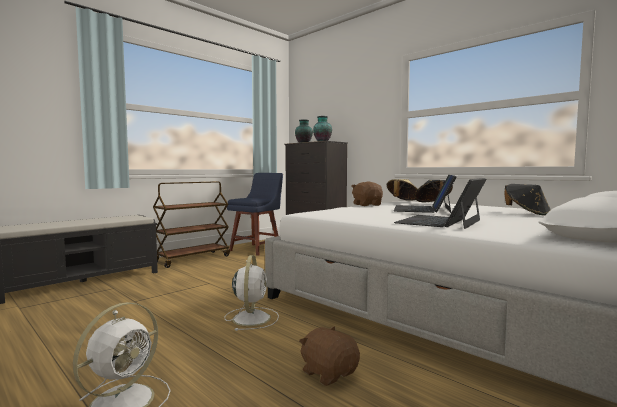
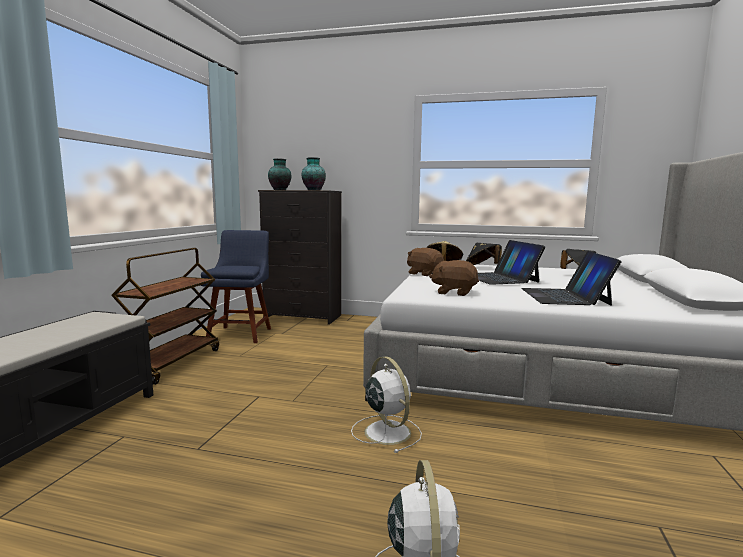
camera: 30 degrees left, 5 degrees up
brown plush toy [299,326,360,386] -> brown plush toy moved to [429,260,479,296]

